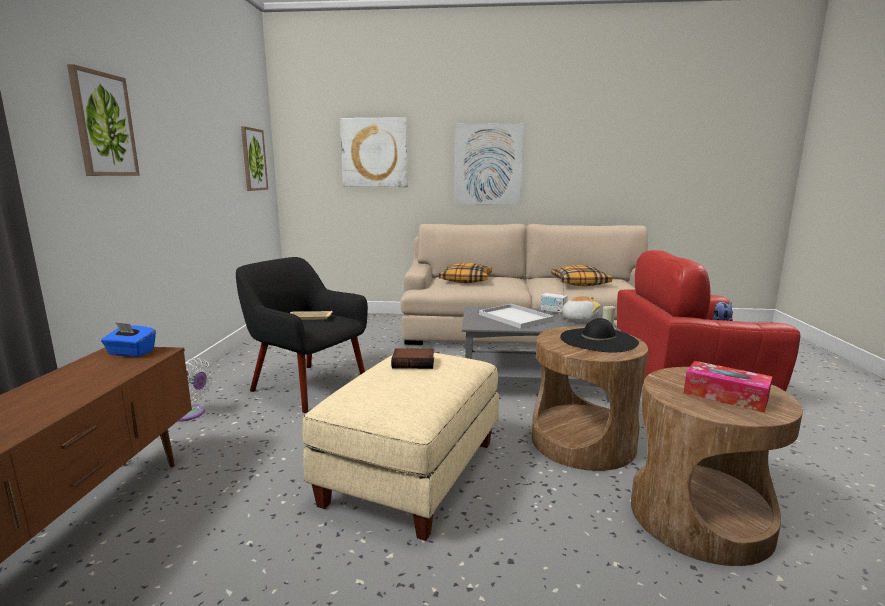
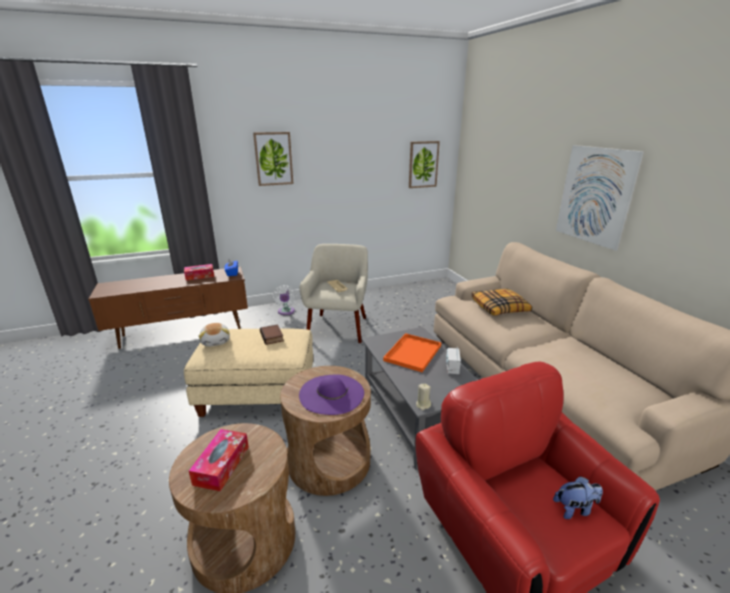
camera: 65 degrees right, 10 degrees up
black armchair [236,257,368,413] -> beige armchair [300,244,368,343]
picture [340,117,408,187] -> none
white tray [479,304,554,329] -> orange tray [383,333,441,372]
pillow [552,265,612,286] -> none
plush toy [558,296,601,322] -> plush toy moved to [198,323,230,347]
black hat [560,318,639,353] -> purple hat [299,374,364,415]
none -> tissue box [184,264,214,281]

